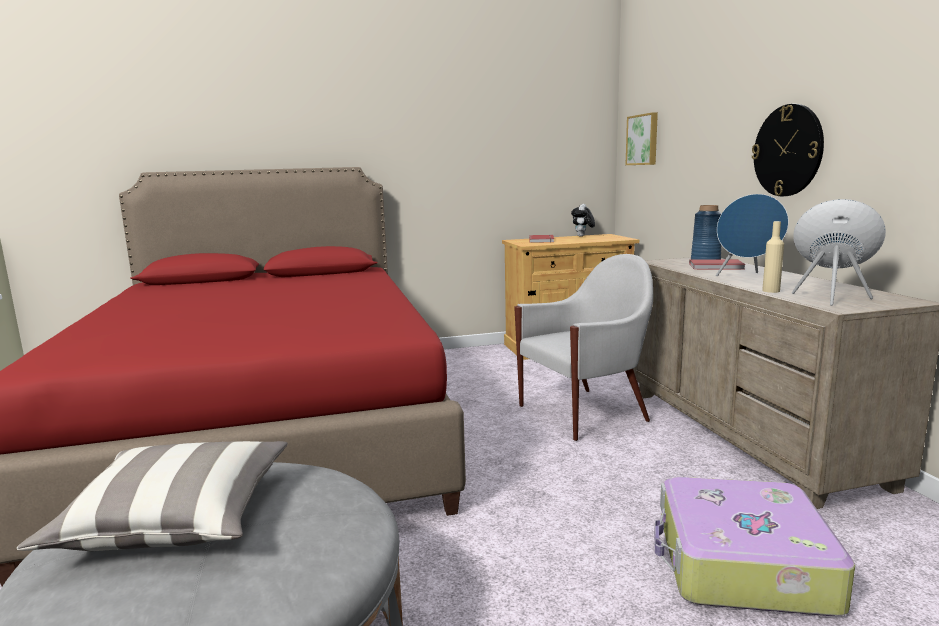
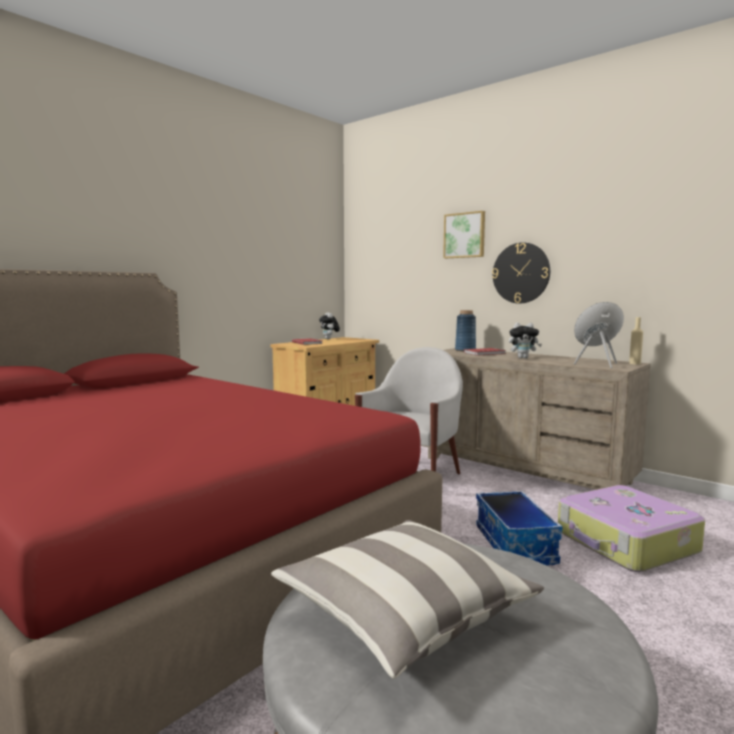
camera: 35 degrees left, 5 degrees down
picture [626,112,658,165] -> picture moved to [443,211,485,258]
blue speaker [716,194,789,276] -> plush toy [509,322,542,358]
beige bottle [762,221,784,293] -> beige bottle moved to [629,317,643,364]
none -> storage box [476,491,562,566]

